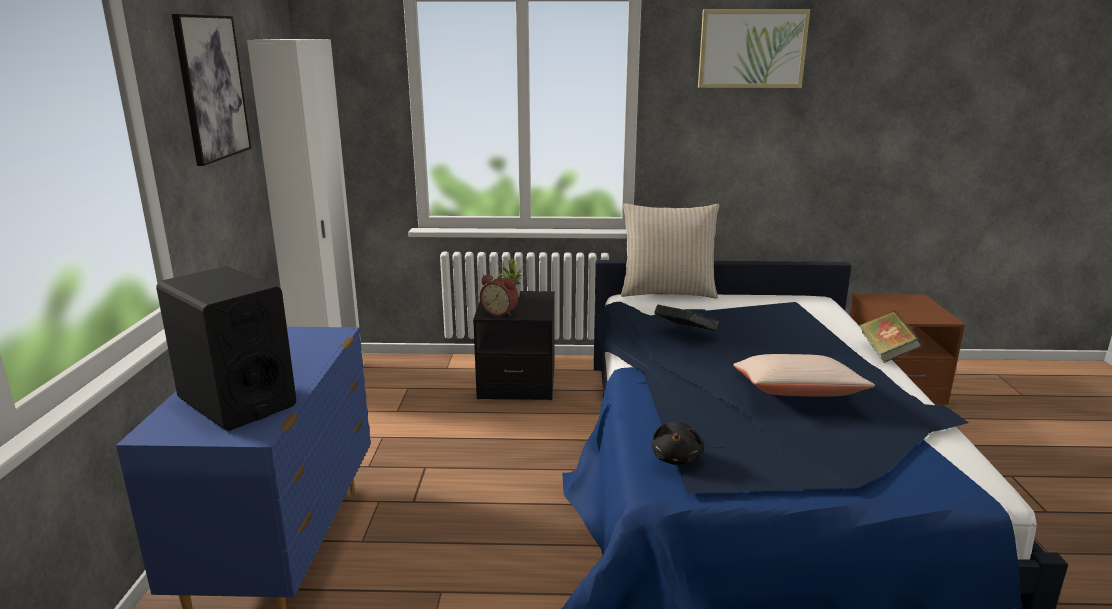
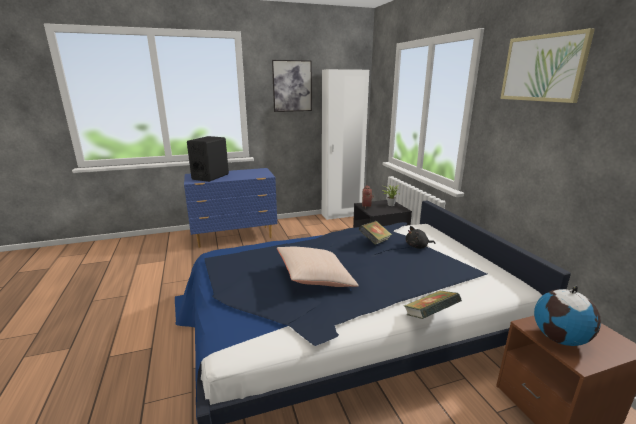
camera: 70 degrees right, 0 degrees up
beige pillow [621,203,719,299] -> none
black plush toy [651,421,704,465] -> black plush toy moved to [406,226,435,249]
none -> globe [534,286,601,346]

